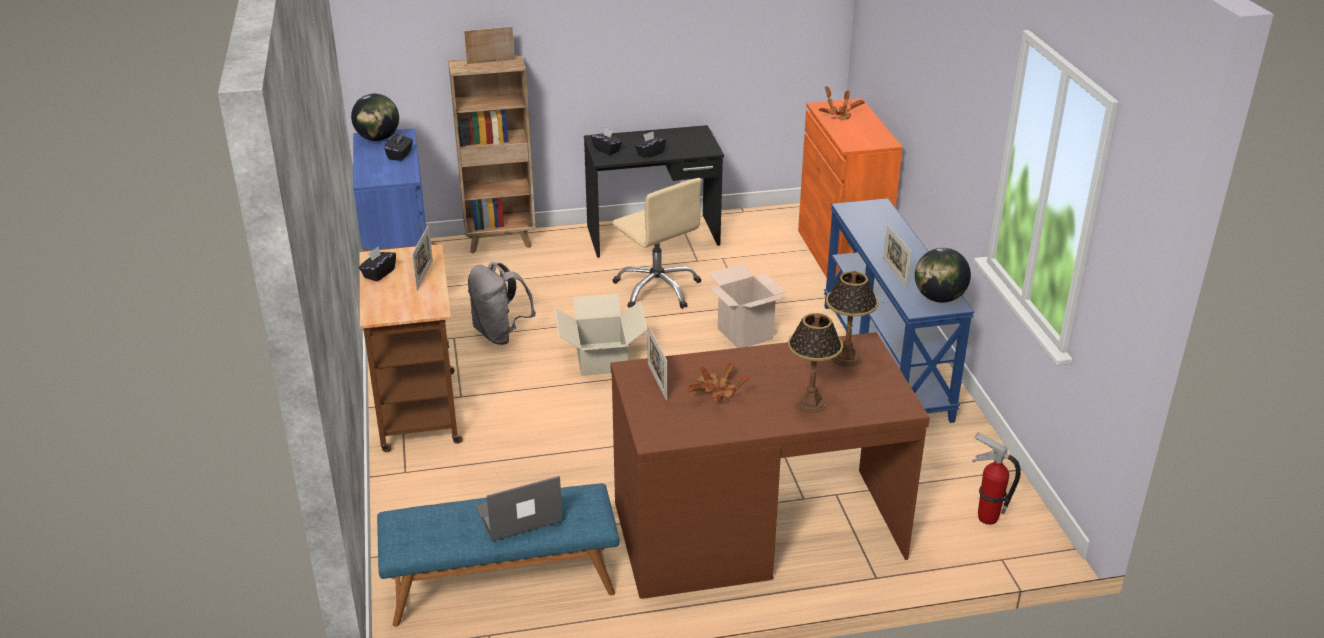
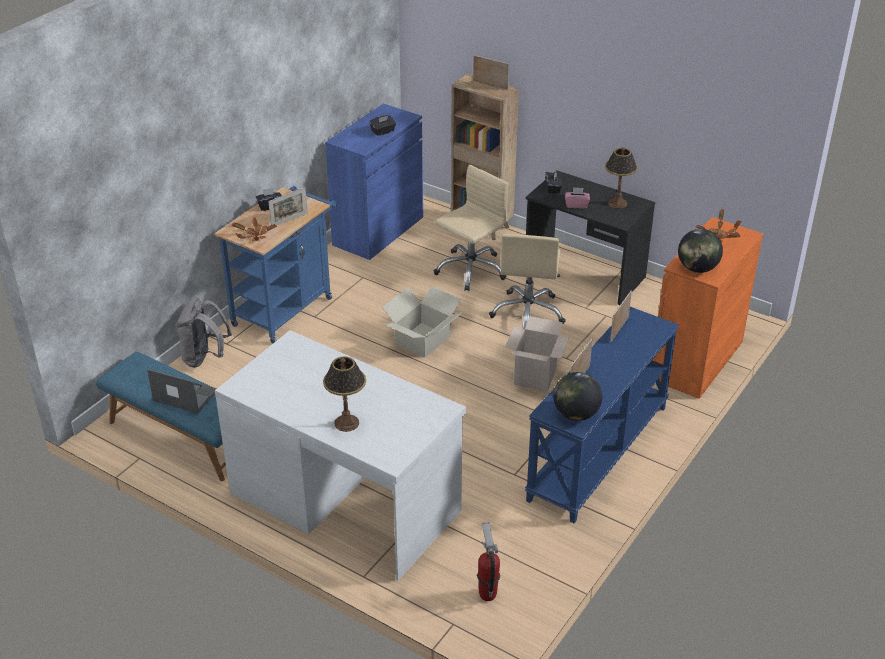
camera: 45 degrees right, 5 degrees up
globe [351,94,399,141] -> globe moved to [678,229,723,273]
brown cart [359,241,462,453] -> blue cart [214,186,337,344]
grey backpack [468,262,536,345] -> grey backpack moved to [175,297,232,368]
brown desk [611,332,930,599] -> white desk [215,330,466,581]
black tissue box [635,132,666,158] -> pink tissue box [565,187,590,209]
picture frame [647,325,667,400] -> picture frame moved to [610,290,632,342]
potted plant [687,363,750,401] -> potted plant moved to [231,217,277,241]
table lamp [826,271,878,366] -> table lamp moved to [605,147,638,209]
none -> beige office chair [434,164,509,291]

